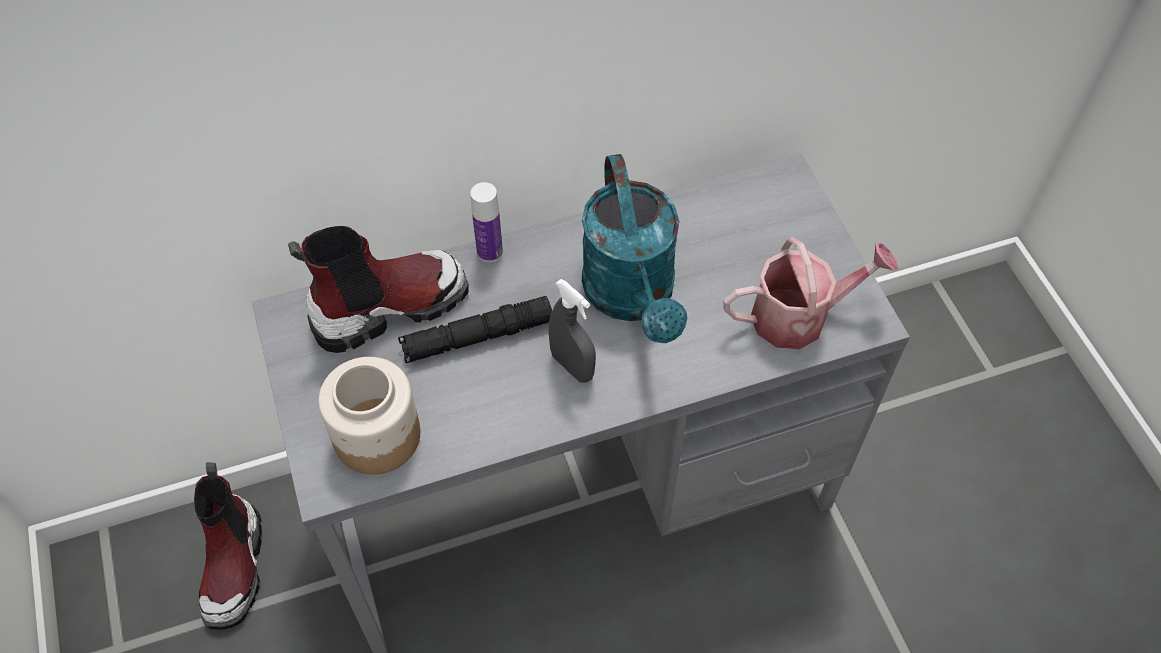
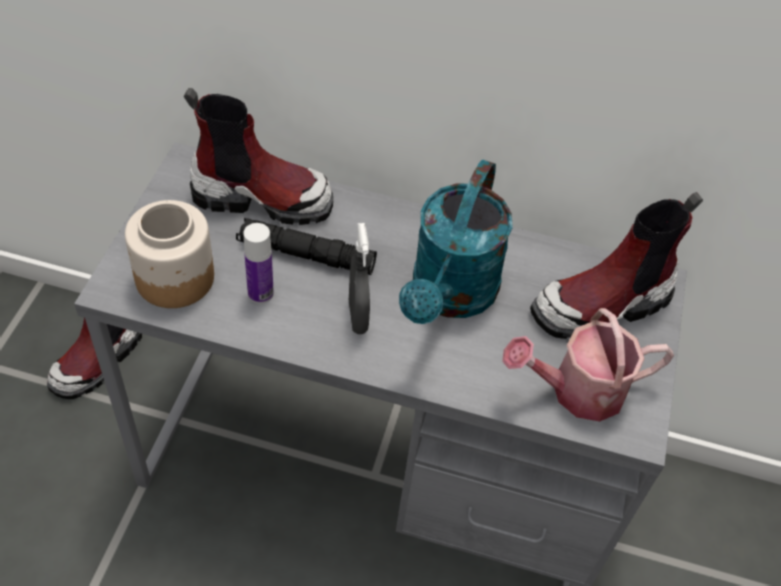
camera: 30 degrees right, 5 degrees down
bottle [470,182,503,262] -> bottle moved to [244,223,274,304]
watering can [723,237,899,349] -> watering can turned 150 degrees clockwise [502,308,674,421]
none -> boot [530,192,703,339]

